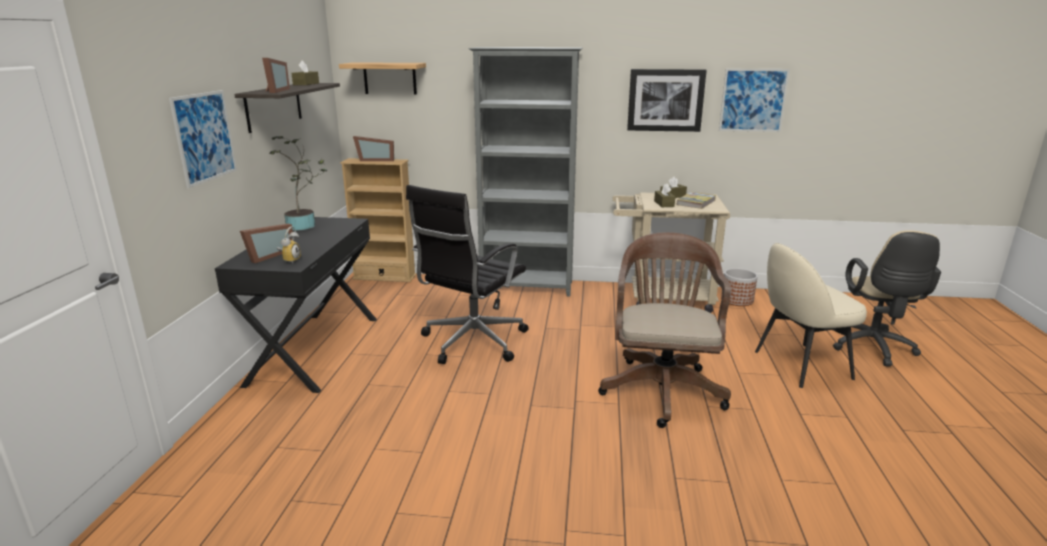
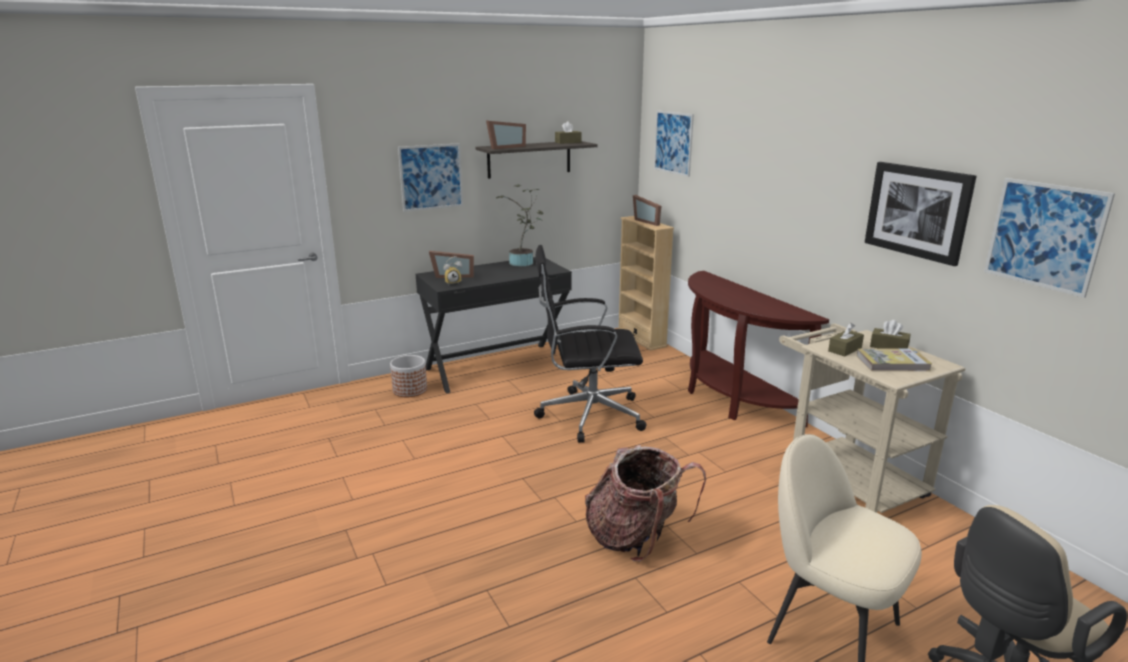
camera: 55 degrees right, 0 degrees up
shelf [339,62,426,94] -> picture [654,110,694,177]
grey bookcase [469,47,583,297] -> brown console table [688,271,829,427]
brown office chair [598,232,731,428] -> backpack [585,445,706,561]
planter [721,268,758,306] -> planter moved to [390,355,427,397]

